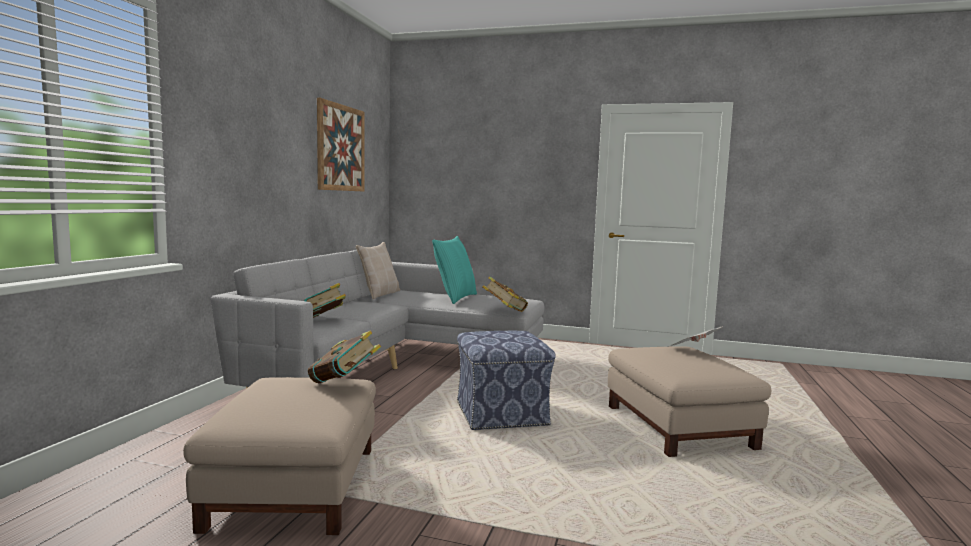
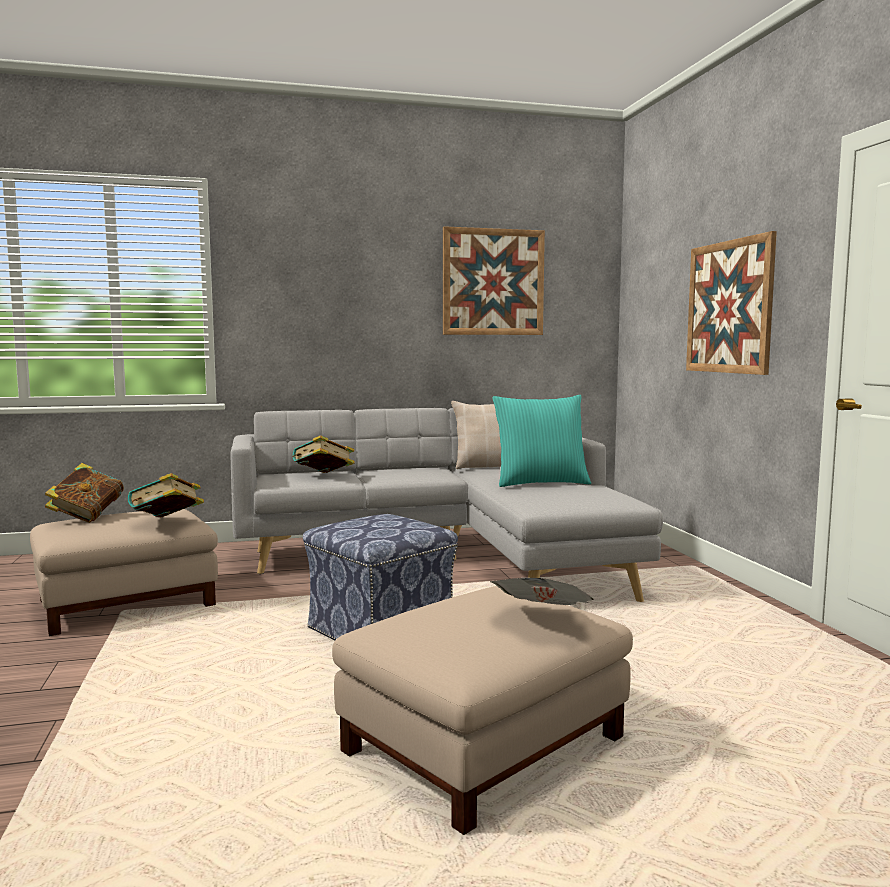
camera: 60 degrees right, 0 degrees up
book [482,276,528,312] -> book moved to [45,463,124,523]
none -> picture [686,231,777,375]

